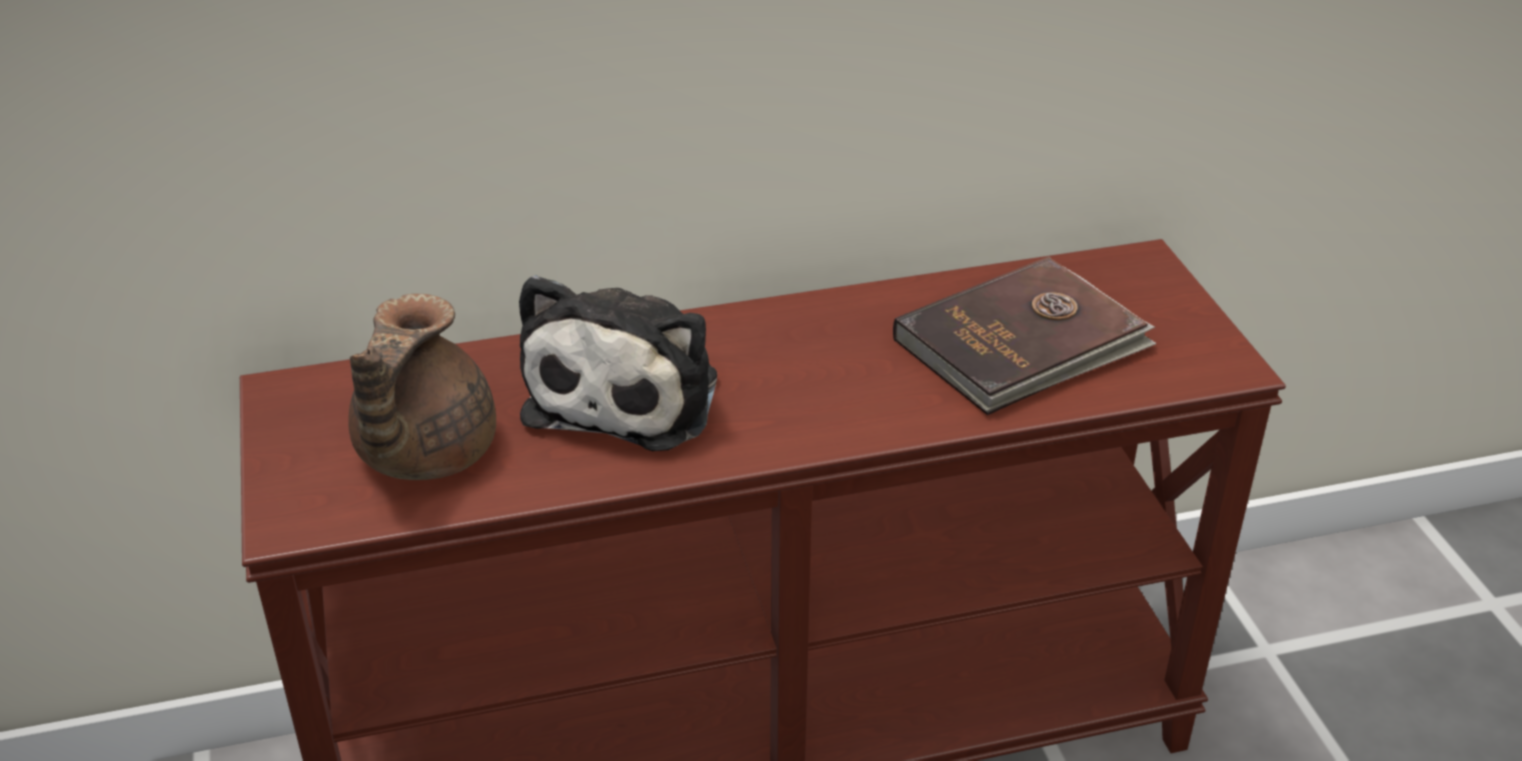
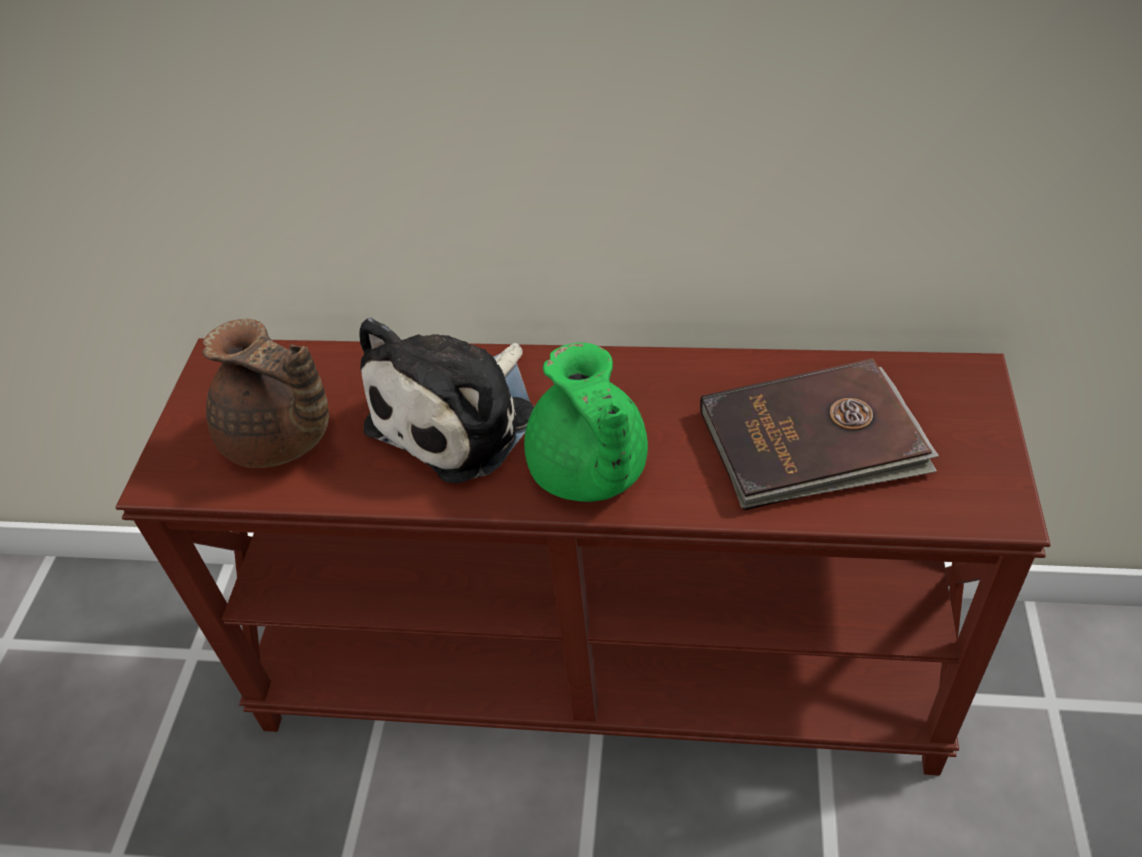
camera: 25 degrees right, 10 degrees up
brown teapot [348,294,496,480] -> brown teapot turned 90 degrees counterclockwise [202,319,329,468]
none -> green teapot [524,343,648,502]

